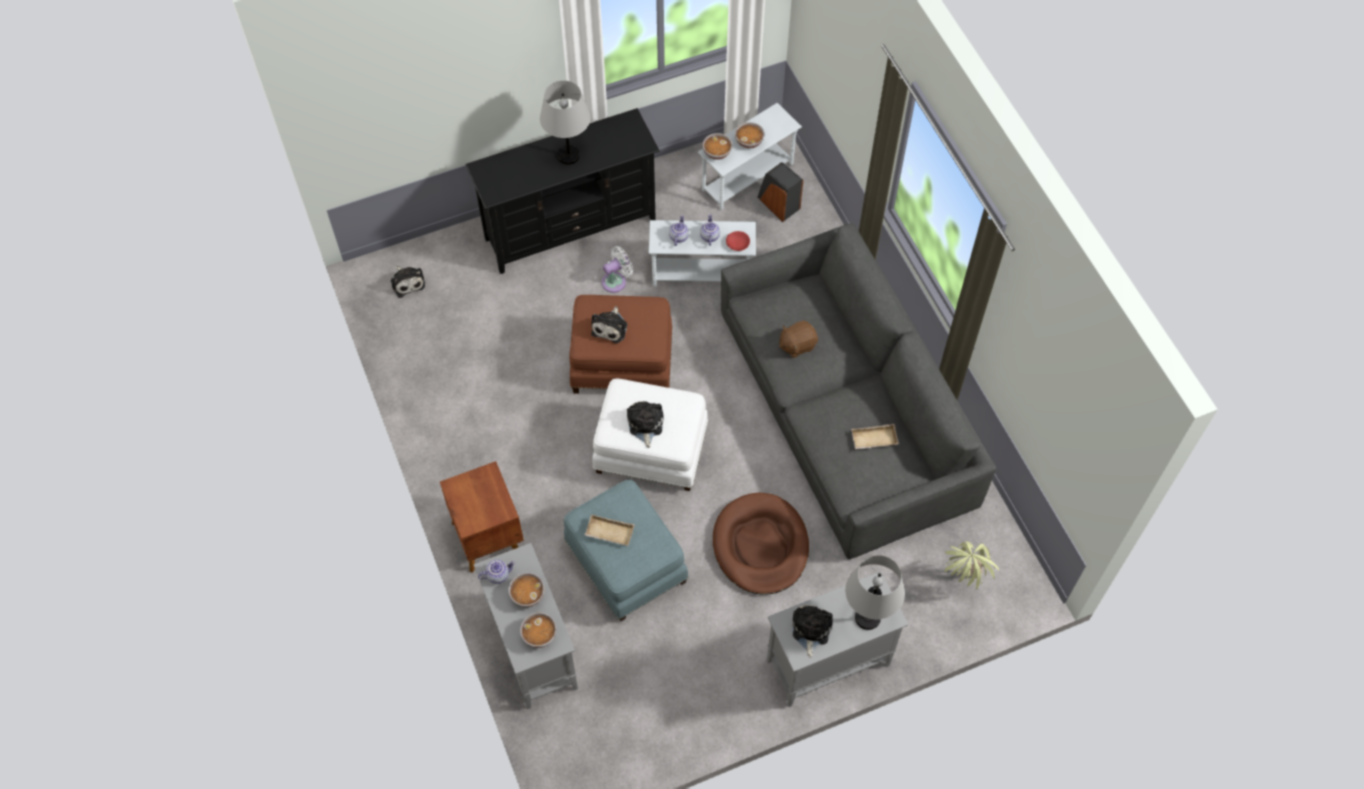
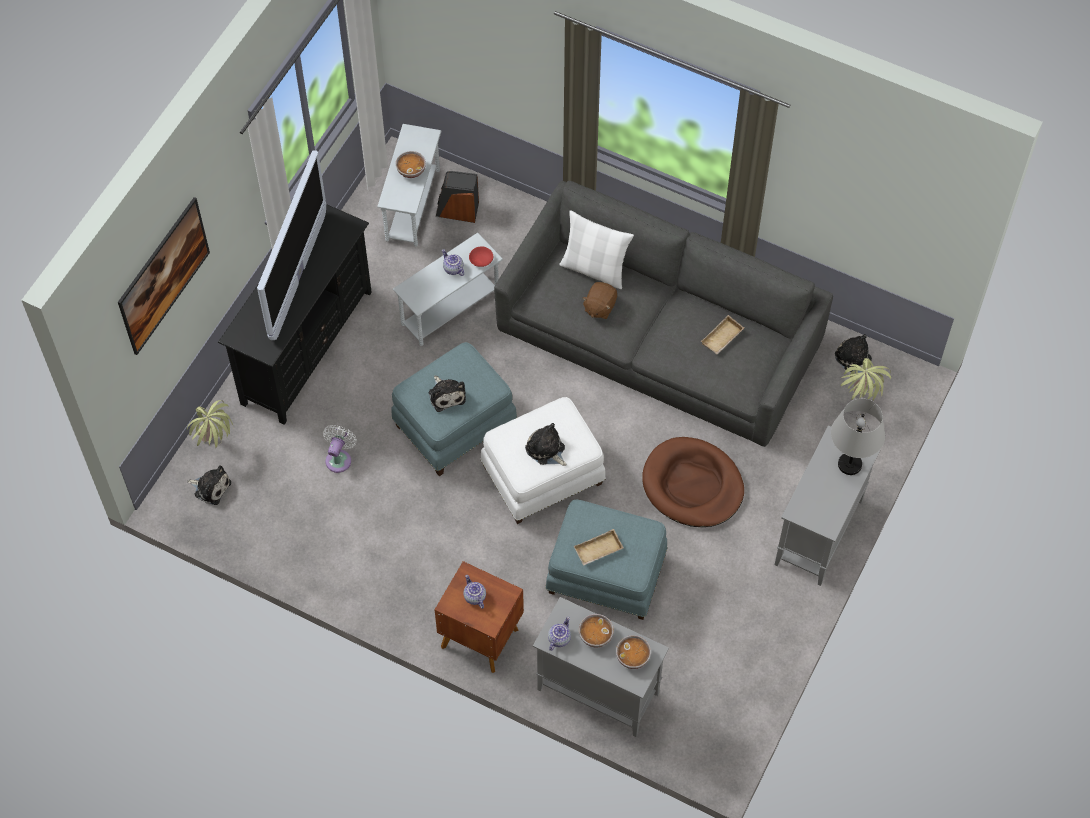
camera: 40 degrees left, 0 degrees up
grey table lamp [540,80,590,165] -> television [257,150,326,340]
brown ottoman [569,295,673,394] -> blue ottoman [391,342,517,476]
white fan [602,246,633,293] -> white fan moved to [323,425,357,473]
teapot [669,215,689,246] -> teapot moved to [464,575,486,609]
bowl [703,133,732,160] -> none
plush toy [793,605,833,658] -> plush toy moved to [835,334,872,376]
none -> picture [118,197,210,355]
none -> potted plant [187,400,233,448]
none -> white pillow [559,210,634,289]

